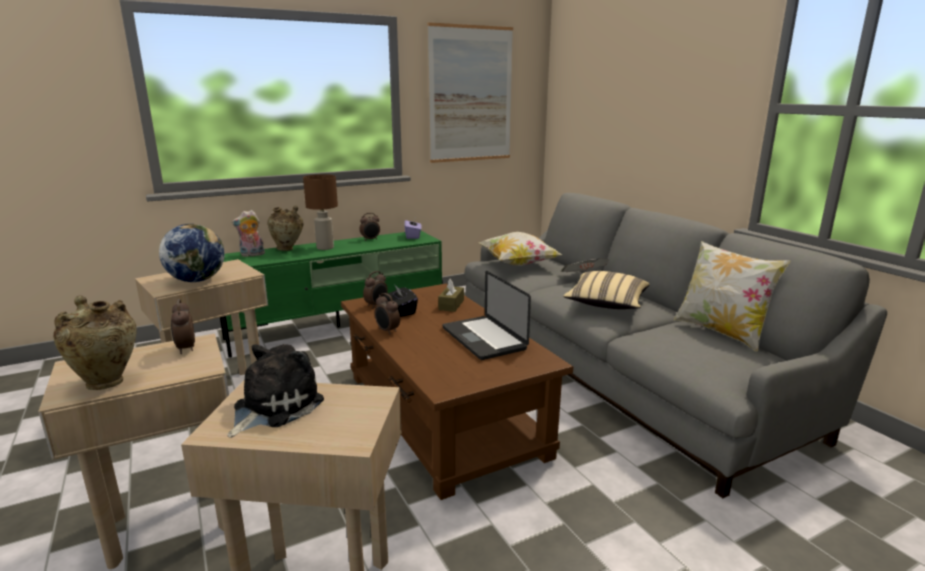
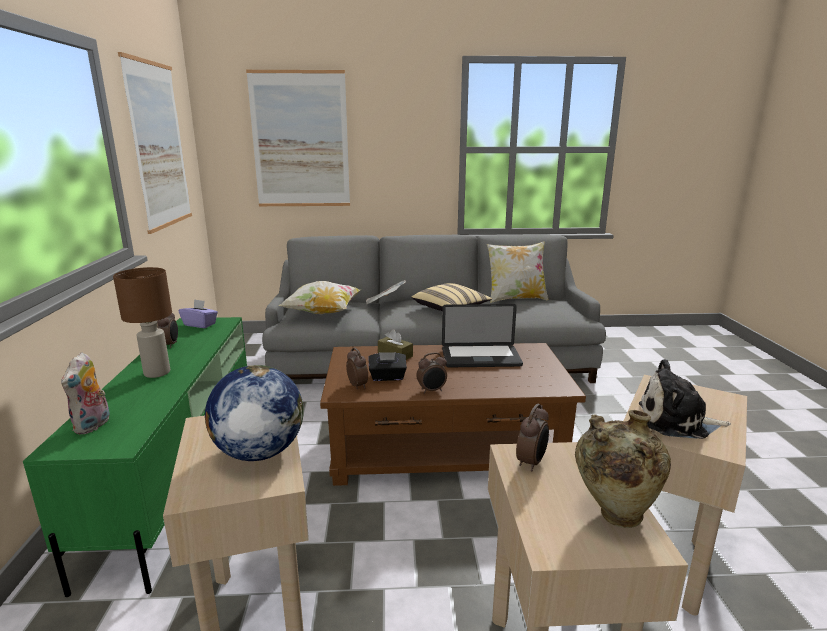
camera: 65 degrees left, 0 degrees up
alarm clock [171,299,195,354] -> alarm clock turned 60 degrees counterclockwise [516,403,549,472]
plush toy [227,344,324,438] -> plush toy turned 45 degrees counterclockwise [639,359,731,439]
beige vase [267,205,303,251] -> none
none -> picture [246,70,350,206]

